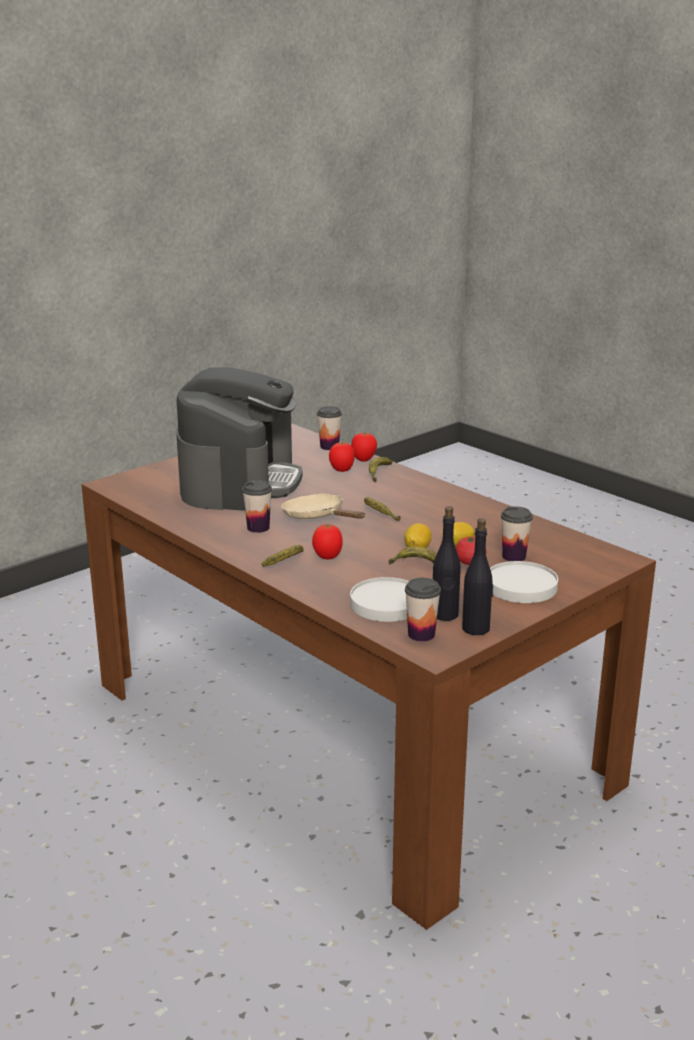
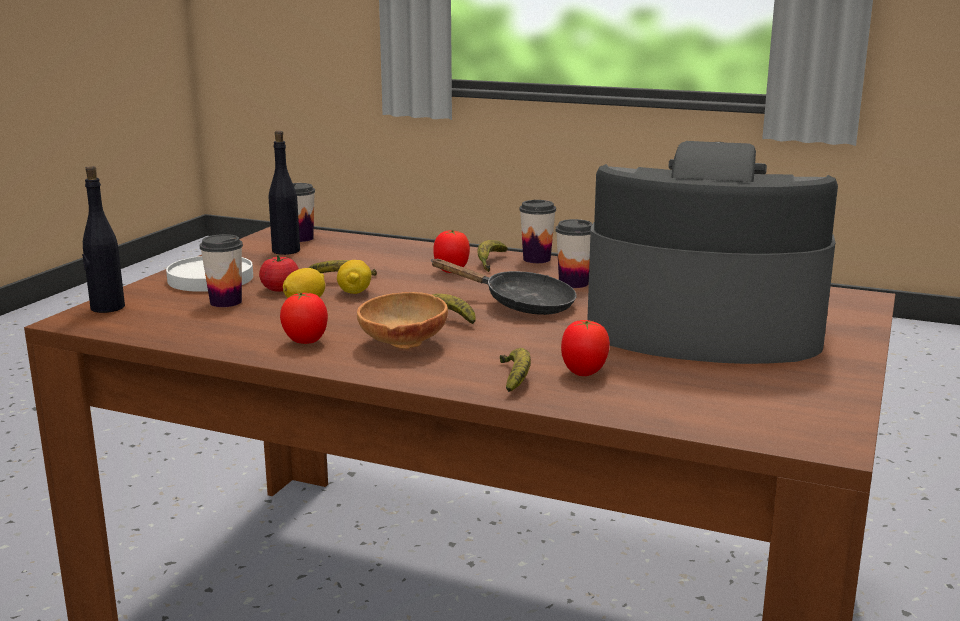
camera: 155 degrees right, 5 degrees down
coffee machine [176,367,303,511] -> coffee machine turned 120 degrees clockwise [587,141,838,364]
beige frying pan [281,494,365,519] -> black frying pan [431,259,577,315]
cup [317,406,342,450] -> cup moved to [519,200,556,263]
white plate [350,577,409,622] -> none
tomato [351,433,377,462] -> tomato moved to [280,292,328,344]
black bottle [462,518,493,635] -> black bottle moved to [82,166,125,313]
none -> brown bowl [357,292,448,349]

